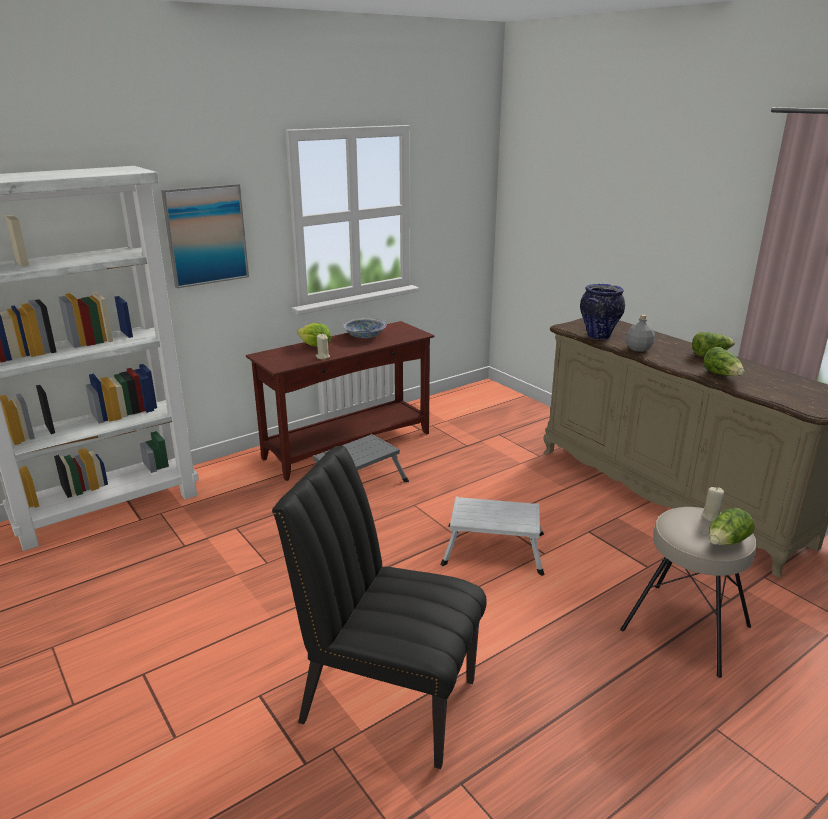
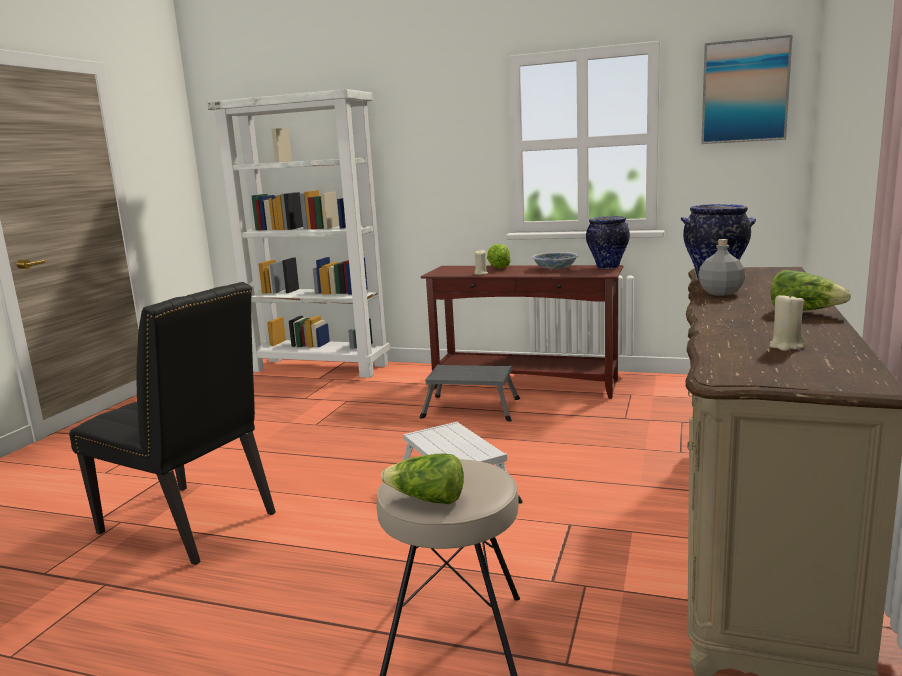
camera: 55 degrees right, 10 degrees down
picture [161,184,249,288] -> picture moved to [701,35,793,144]
black chair [272,446,487,769] -> black chair turned 135 degrees clockwise [69,282,276,565]
beige candle [701,487,725,521] -> beige candle moved to [770,293,806,351]
lettuce [704,347,745,376] -> none
none -> vase [586,216,630,269]

